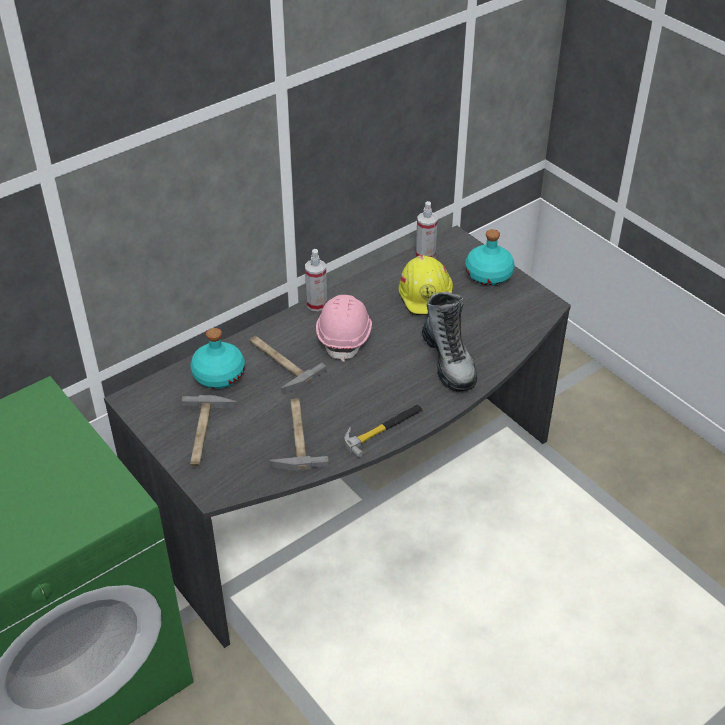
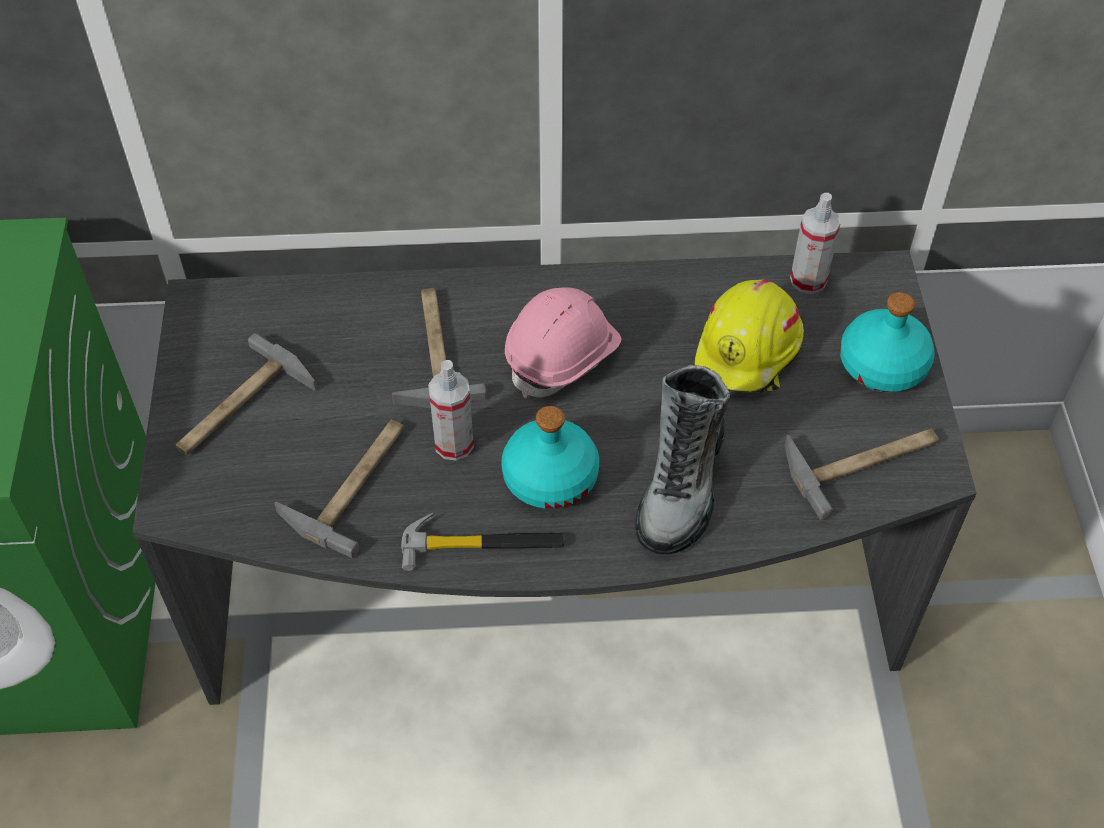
camera: 35 degrees right, 10 degrees up
turquoise bottle [190,328,245,389] -> turquoise bottle moved to [501,406,599,509]
spray bottle [305,249,327,311] -> spray bottle moved to [428,360,474,461]
none -> hammer [785,428,939,520]

